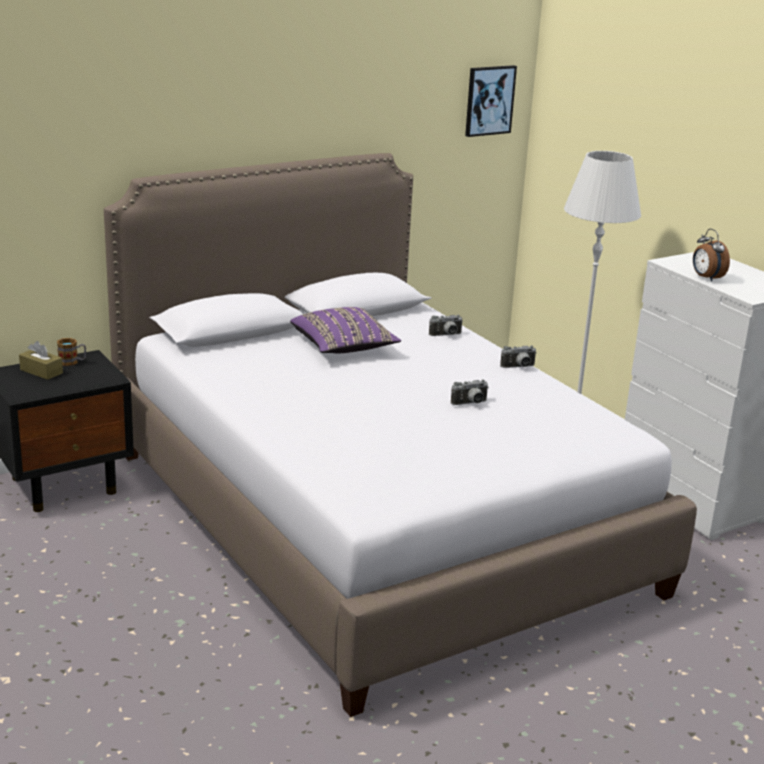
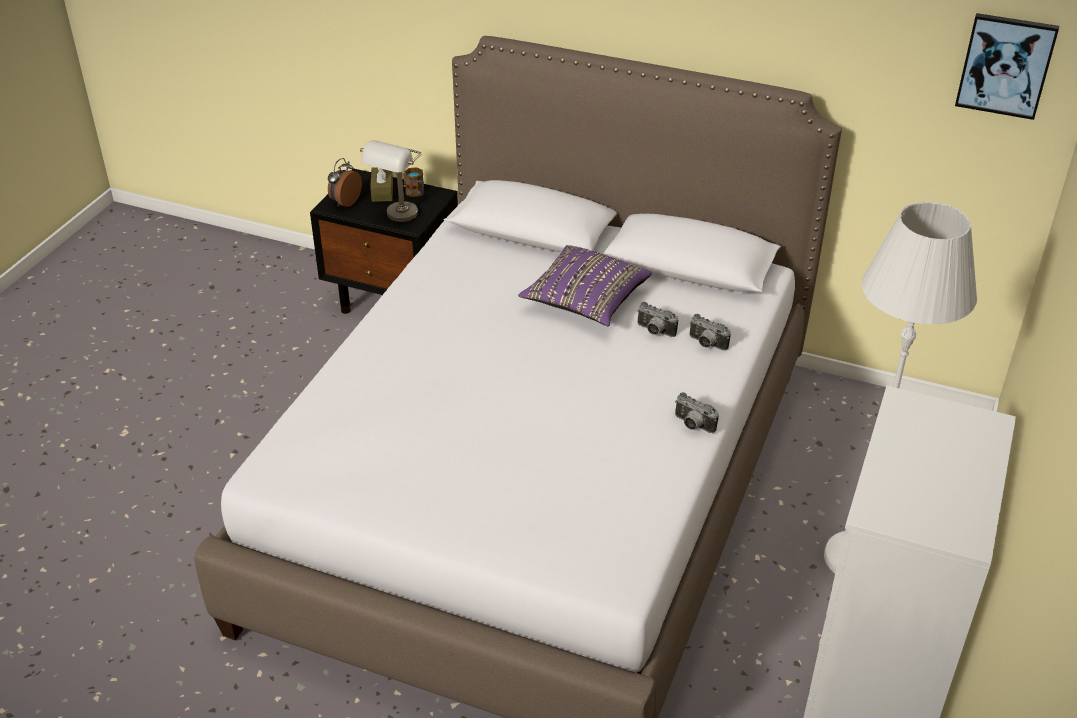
camera: 55 degrees right, 15 degrees up
camera [451,379,489,405] -> camera moved to [637,302,678,337]
alarm clock [693,229,730,282] -> alarm clock moved to [328,158,362,207]
none -> grey table lamp [360,140,422,222]

